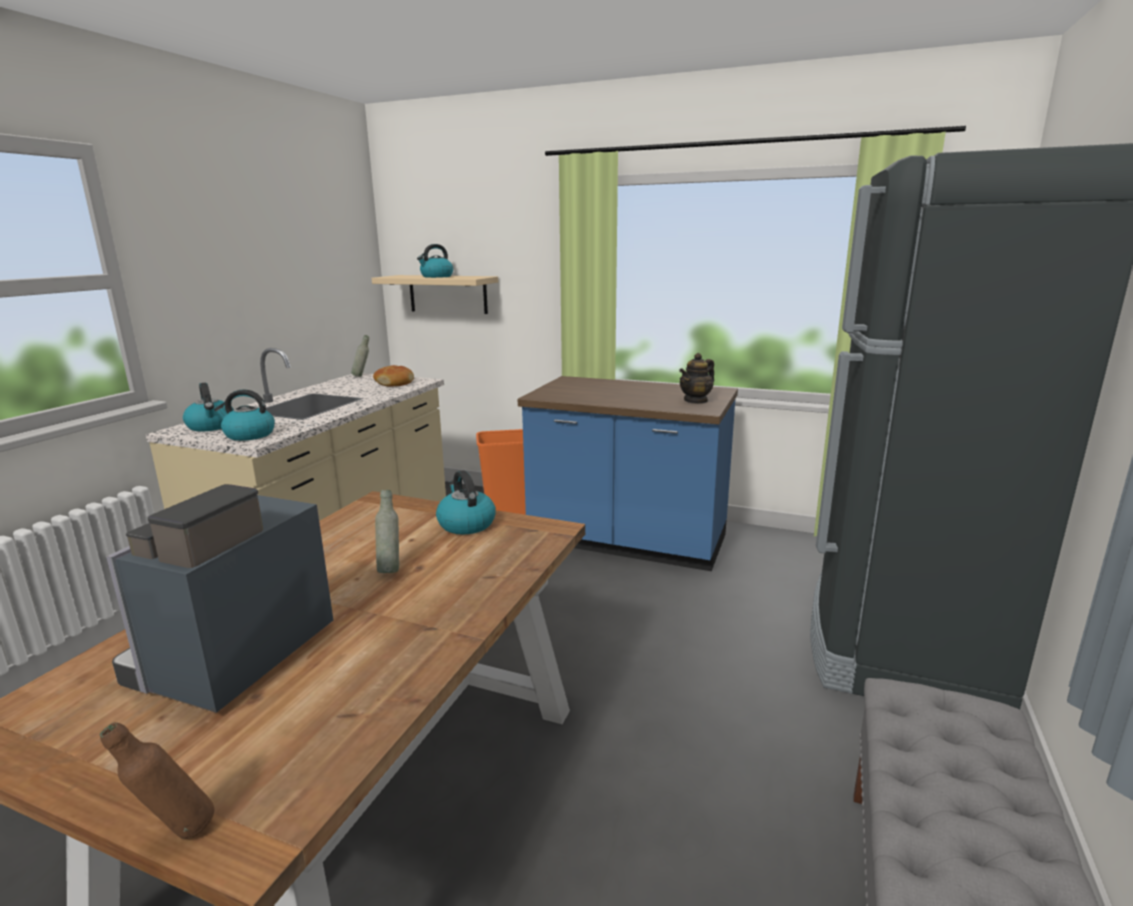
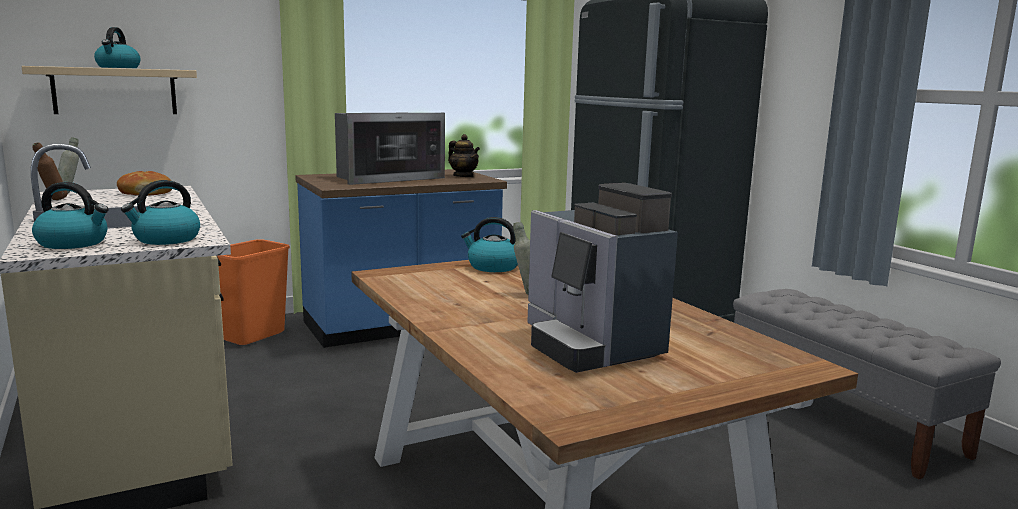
camera: 50 degrees left, 5 degrees down
brown bottle [100,722,214,839] -> brown bottle moved to [32,142,68,200]
teapot [679,353,714,404] -> teapot turned 45 degrees counterclockwise [448,134,480,177]
none -> microwave [335,113,445,185]

